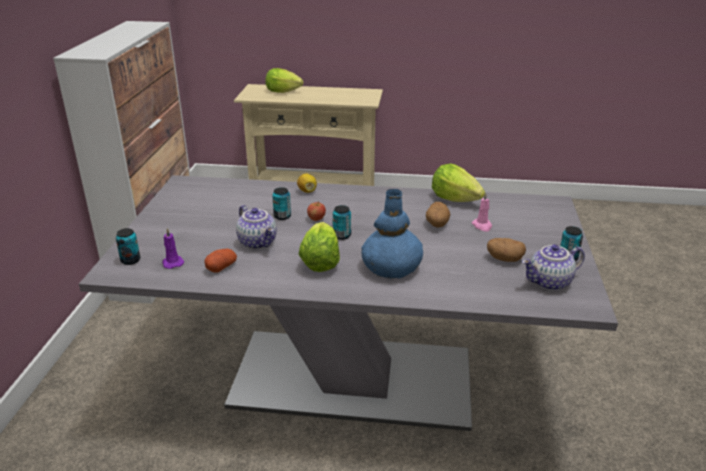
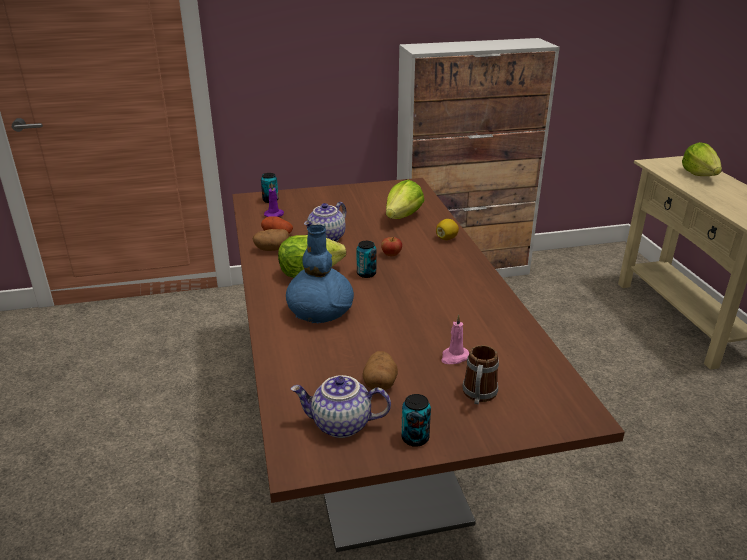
camera: 70 degrees right, 0 degrees up
grey dining table [79,175,618,431] -> brown dining table [232,178,625,552]
can [272,187,291,220] -> none
potato [426,202,450,228] -> potato moved to [253,229,290,251]
lettuce [432,164,485,202] -> lettuce moved to [386,180,424,219]
teapot [522,244,585,291] -> teapot turned 45 degrees counterclockwise [290,375,391,438]
none -> mug [463,345,499,405]

